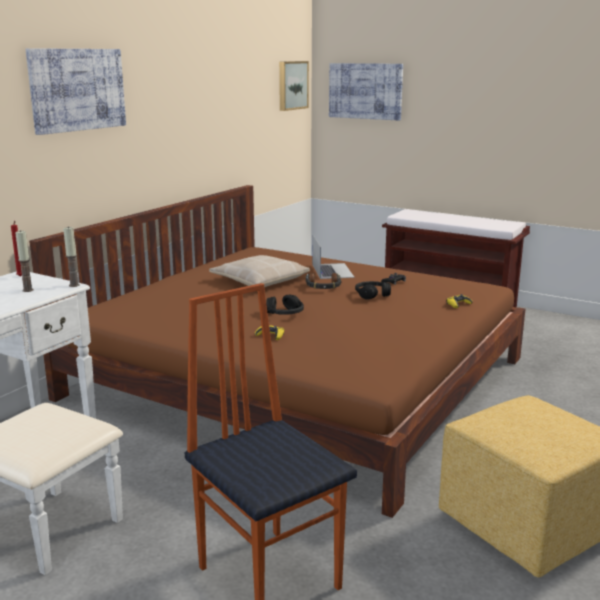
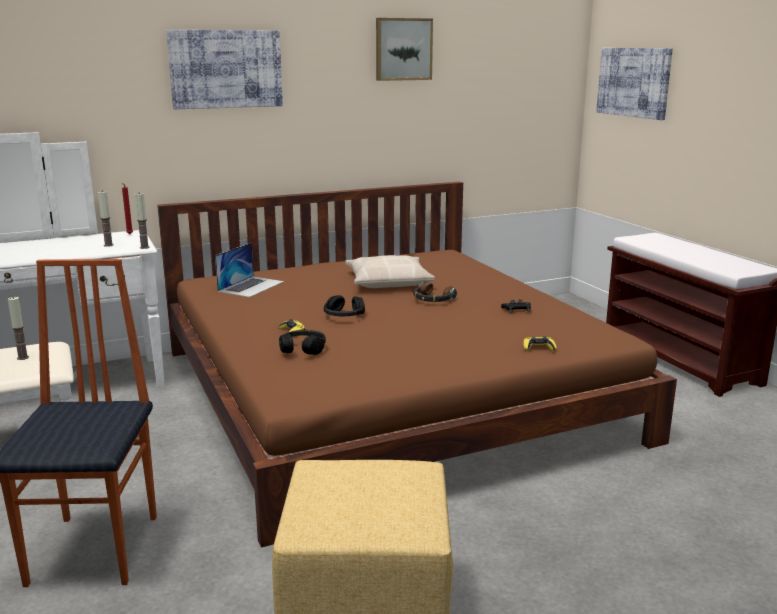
camera: 35 degrees right, 0 degrees up
picture [279,61,309,111] -> picture moved to [376,18,433,81]
laptop [313,235,354,279] -> laptop moved to [215,243,284,297]
black headphones [355,281,391,300] -> black headphones moved to [279,330,326,355]
none -> candle [8,297,29,360]

